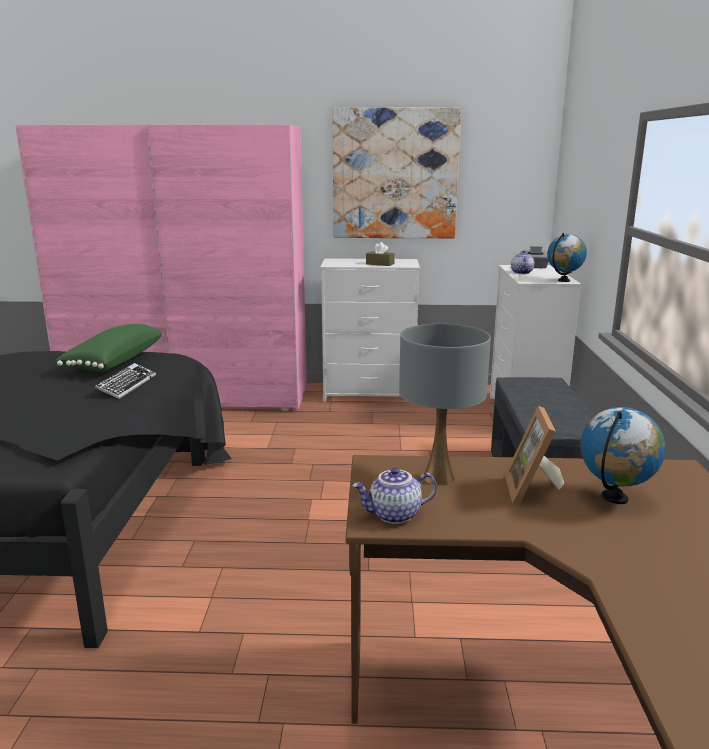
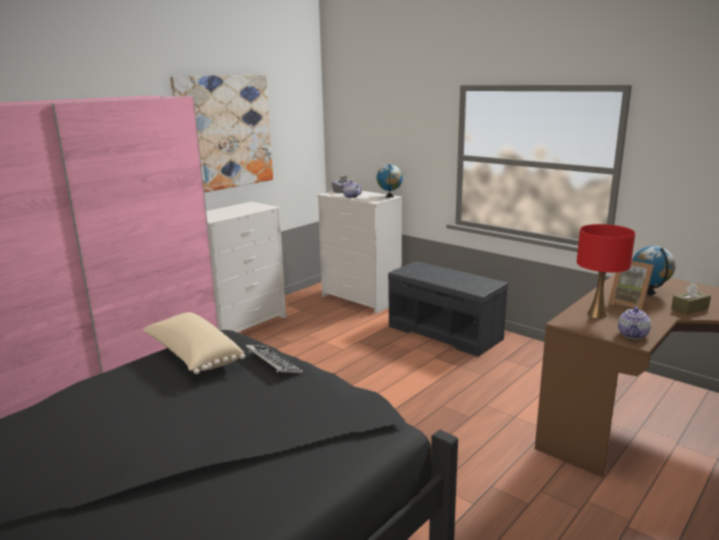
camera: 50 degrees left, 0 degrees up
green pillow [56,324,163,371] -> beige pillow [143,312,245,374]
brown tissue box [366,242,395,266] -> brown tissue box moved to [671,282,711,315]
grey table lamp [399,324,491,485] -> red table lamp [577,224,635,318]

